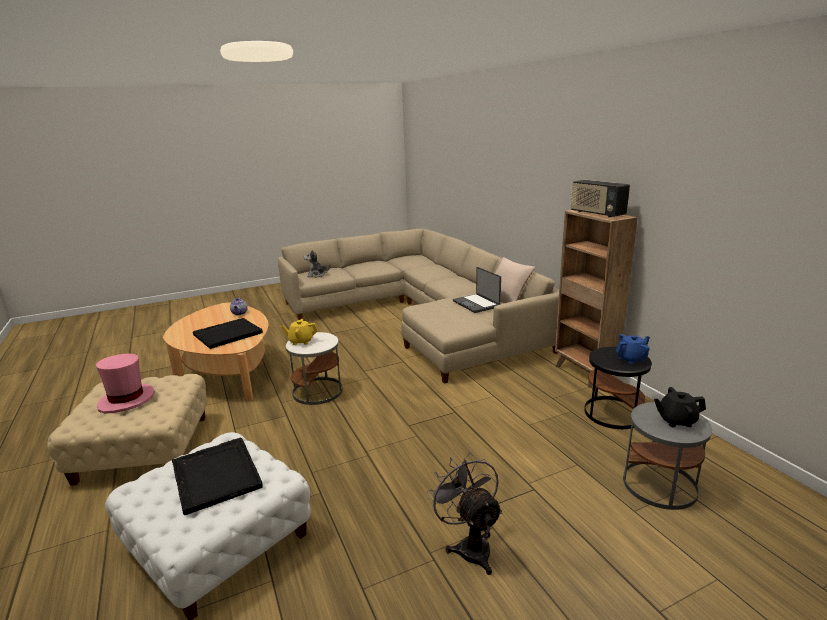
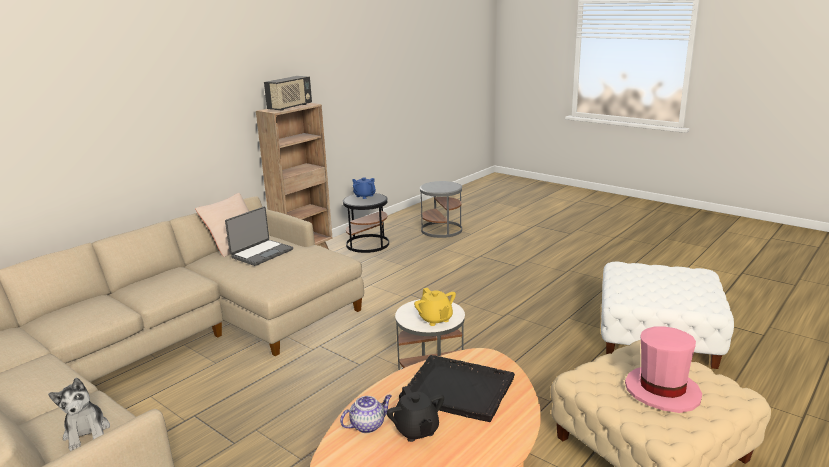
camera: 115 degrees left, 0 degrees up
black tray [172,438,263,515] -> none
grey fan [427,452,503,575] -> none
black teapot [654,387,706,427] -> black teapot moved to [387,386,444,442]

